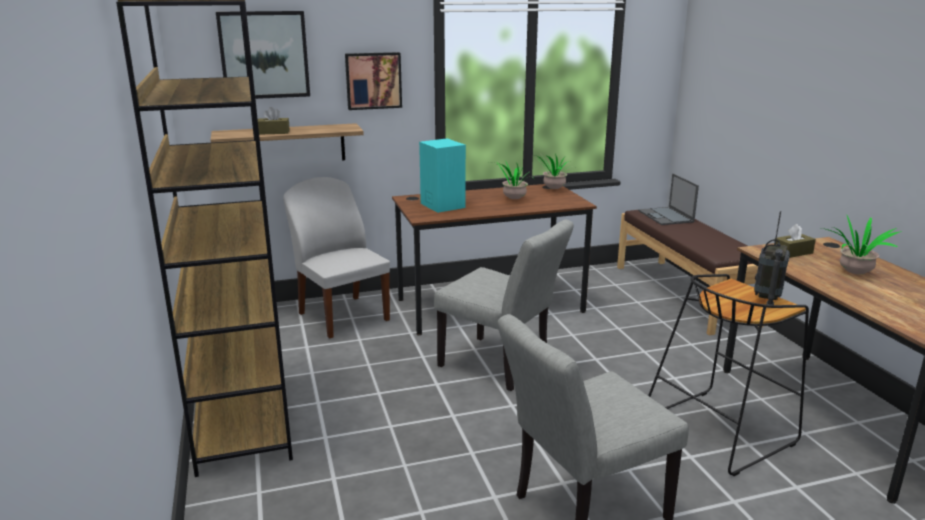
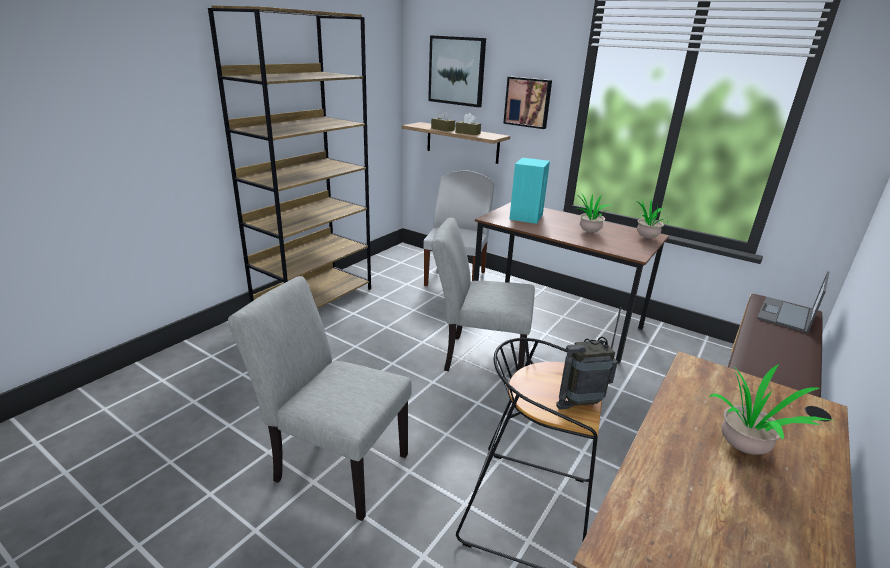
camera: 50 degrees right, 5 degrees up
grey chair [434,220,574,391] -> grey chair turned 105 degrees clockwise [431,218,535,371]
brown tissue box [774,224,816,258] -> brown tissue box moved to [455,113,481,135]

